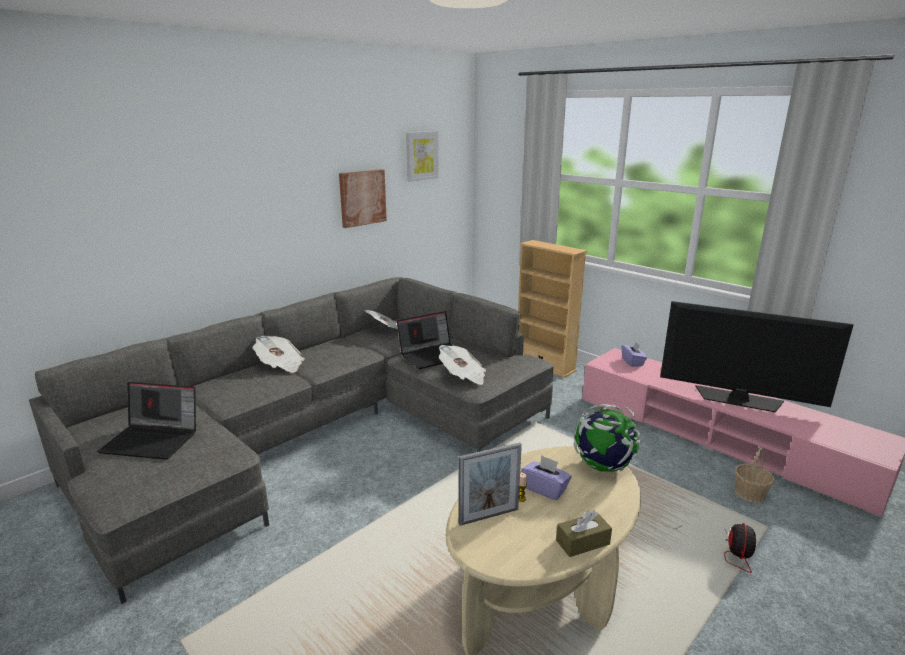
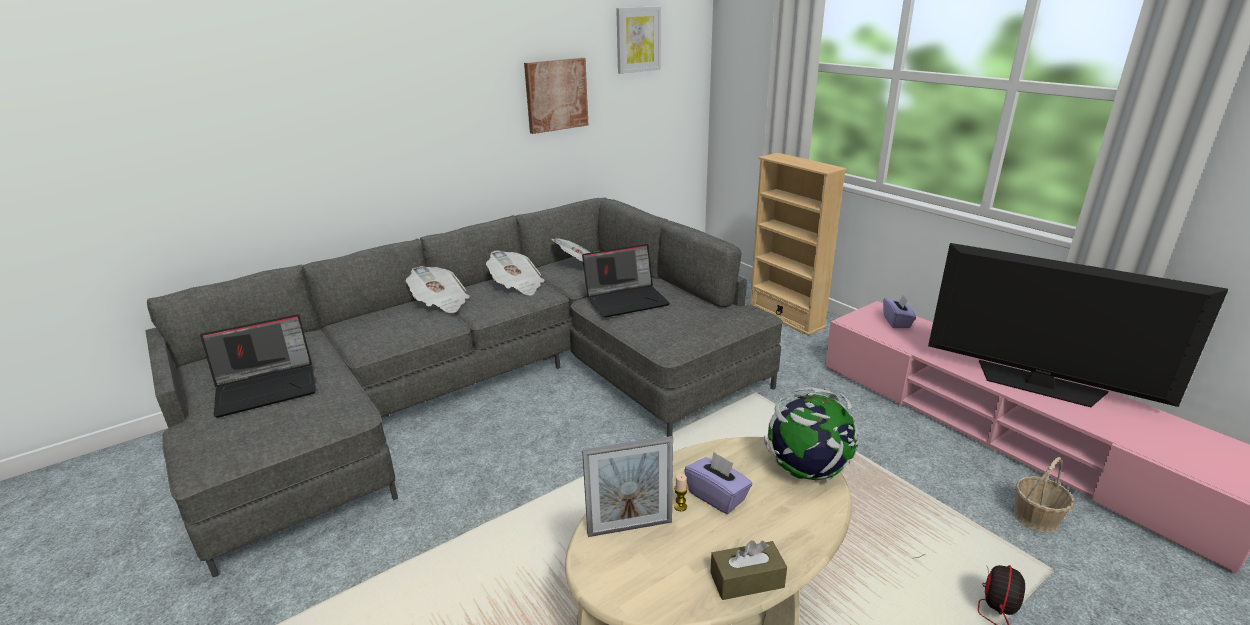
camera: 10 degrees right, 5 degrees up
laptop [97,382,196,460] -> laptop turned 45 degrees counterclockwise [200,314,316,418]
newspaper [439,345,486,385] -> newspaper moved to [486,250,544,296]

